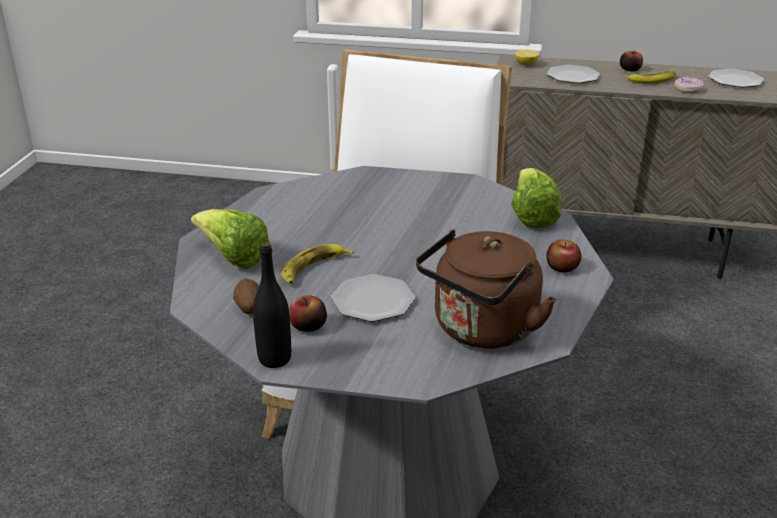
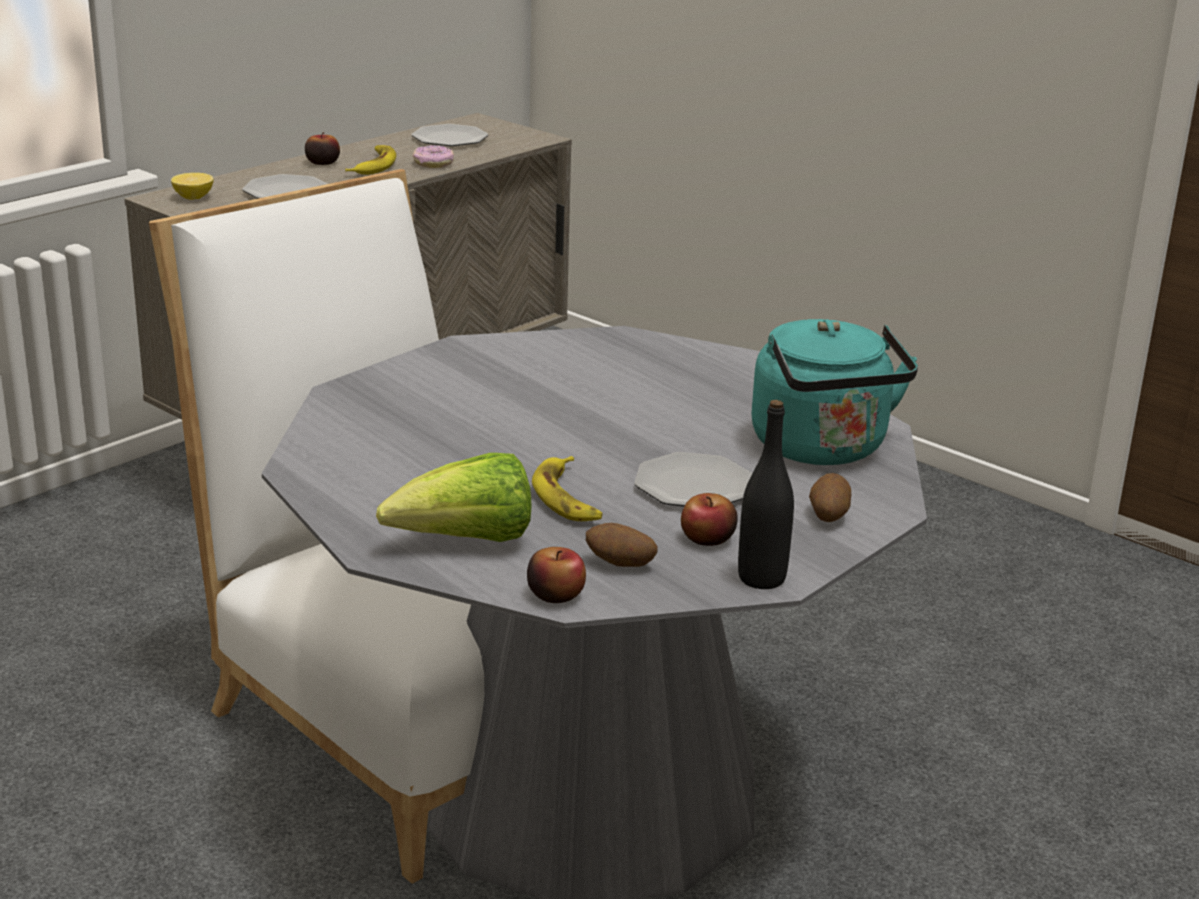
camera: 60 degrees left, 5 degrees down
brown kettle [416,229,556,348] -> turquoise kettle [752,319,918,465]
lettuce [511,168,561,228] -> none
apple [546,240,581,272] -> apple moved to [527,547,586,603]
none -> potato [809,473,851,522]

